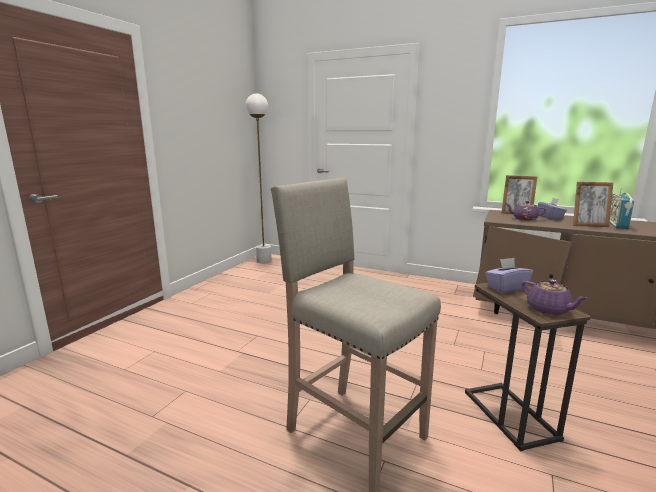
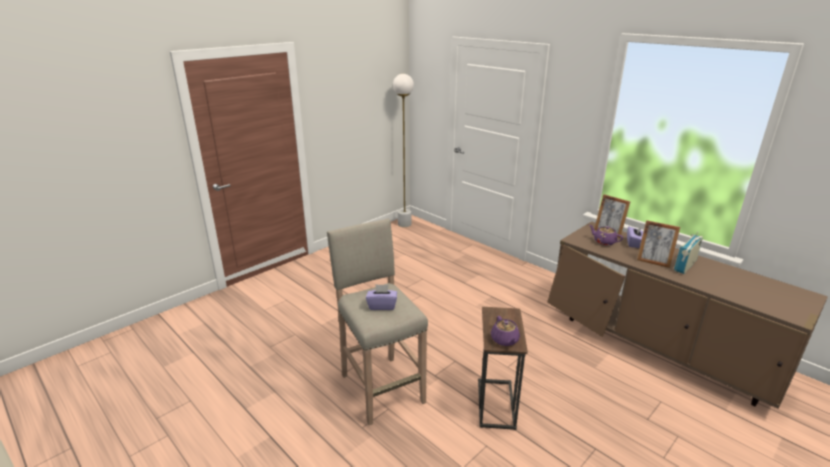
camera: 20 degrees right, 10 degrees up
purple tissue box [485,258,533,293] -> purple tissue box moved to [366,284,397,310]

